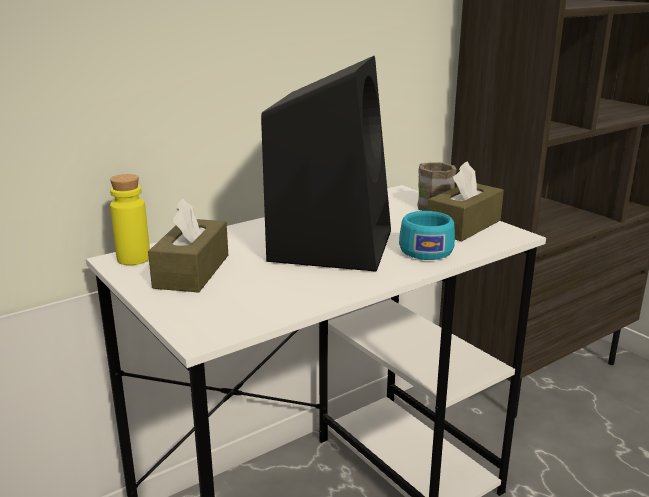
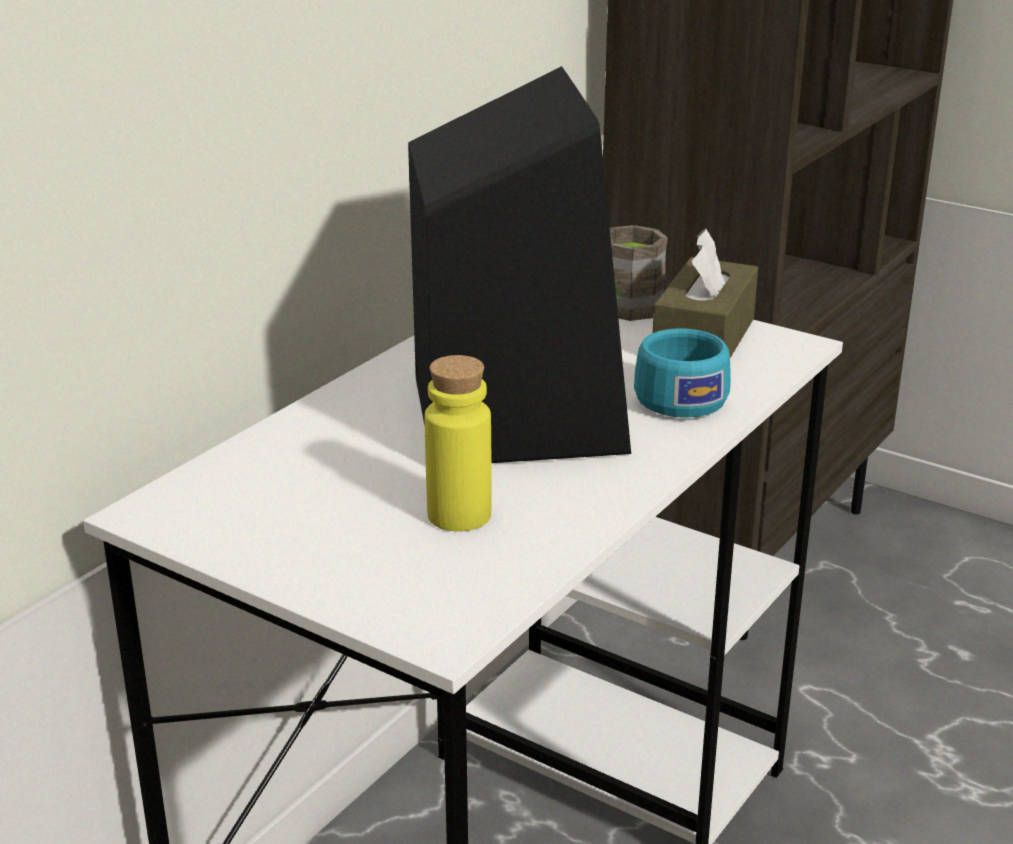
camera: 20 degrees left, 5 degrees up
yellow bottle [110,174,150,265] -> yellow bottle moved to [425,355,492,532]
brown tissue box [148,198,228,293] -> none

